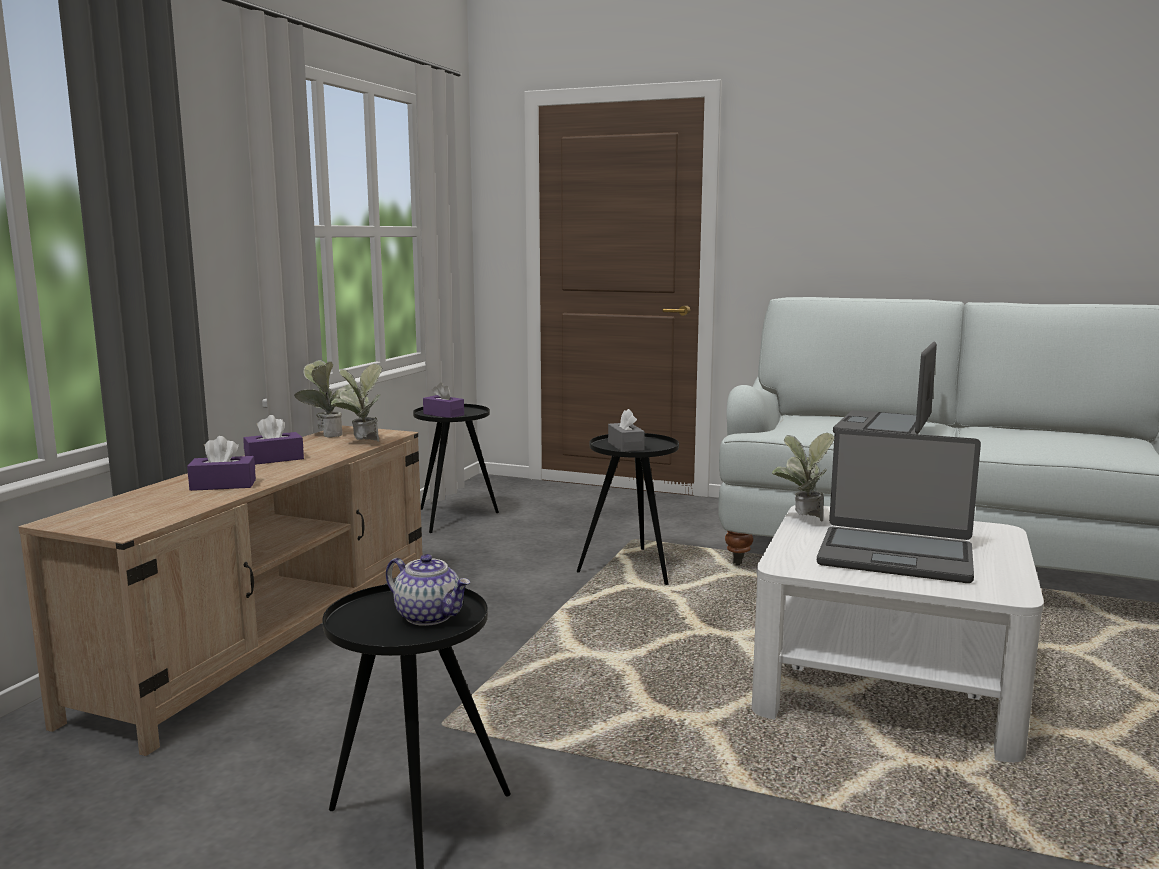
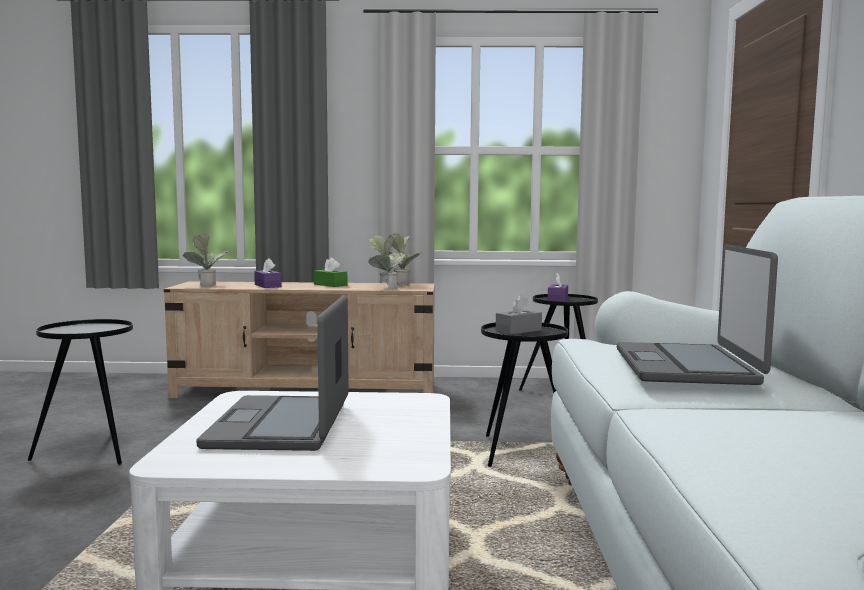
camera: 70 degrees right, 5 degrees down
purple tissue box [243,415,304,465] -> green tissue box [314,257,347,287]
teapot [386,554,470,626] -> none
potted plant [772,433,834,521] -> potted plant moved to [183,233,229,287]
laptop [833,342,937,434] -> laptop turned 90 degrees counterclockwise [617,244,778,385]

